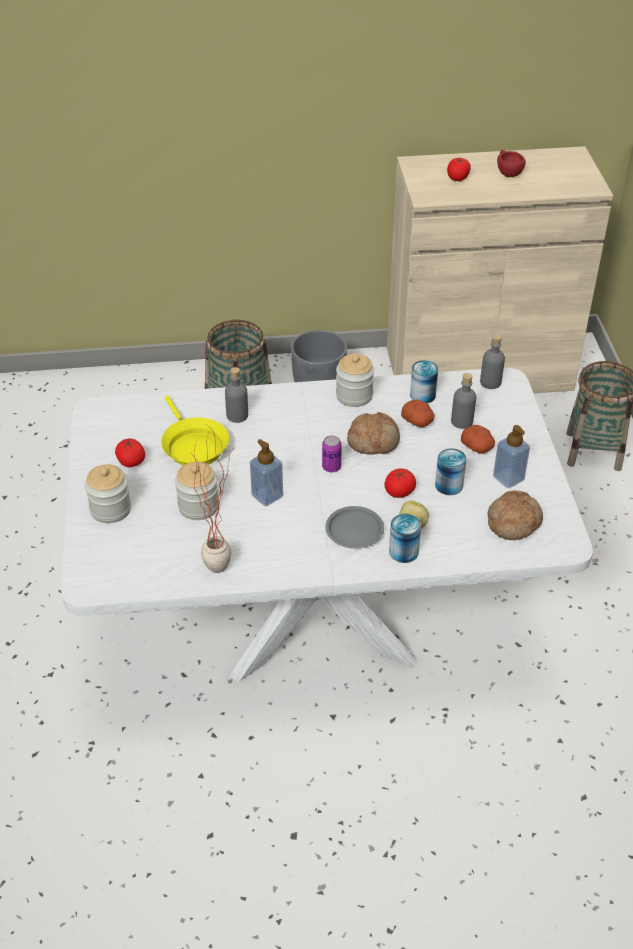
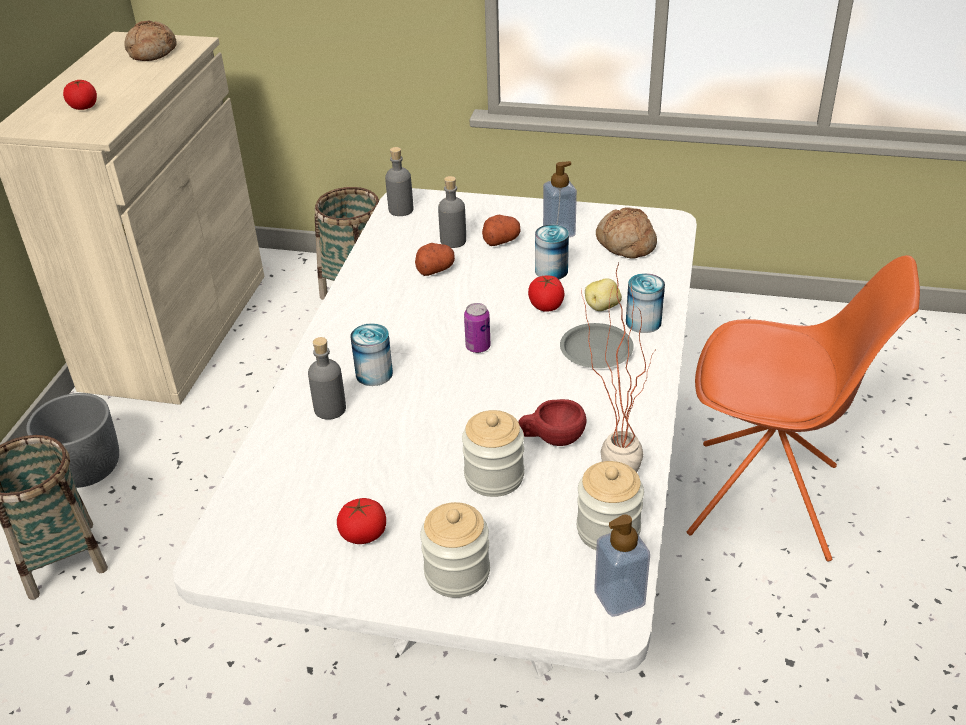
camera: 70 degrees left, 5 degrees down
yellow frying pan [161,396,229,466] -> none
soap dispenser [250,439,283,506] -> soap dispenser moved to [594,515,650,617]
jar [336,354,374,407] -> jar moved to [577,461,644,550]
bread [347,412,400,455] -> bread moved to [124,21,176,61]
can [410,360,438,403] -> can moved to [351,323,393,386]
red cup [497,150,526,177] -> red cup moved to [518,399,587,446]
none -> orange chair [687,255,920,561]

